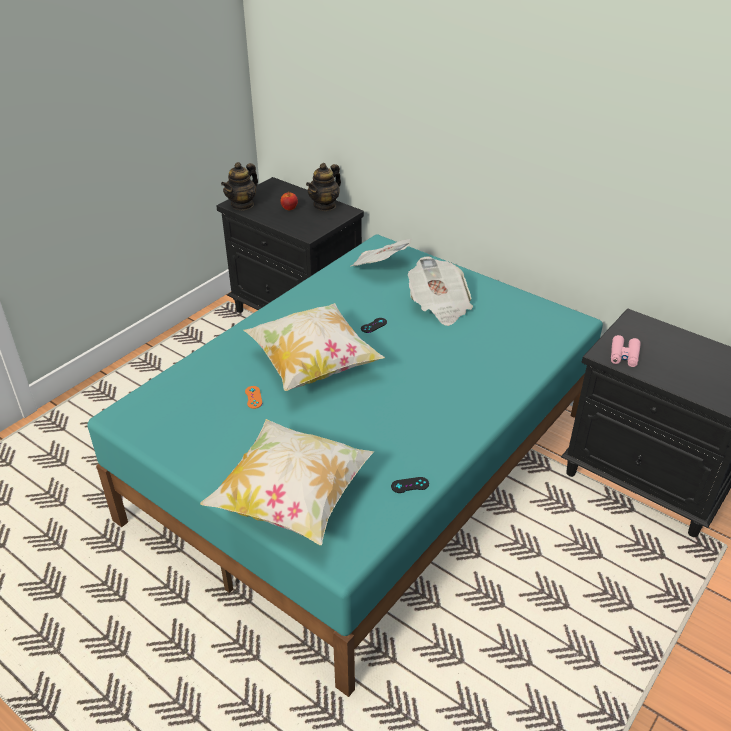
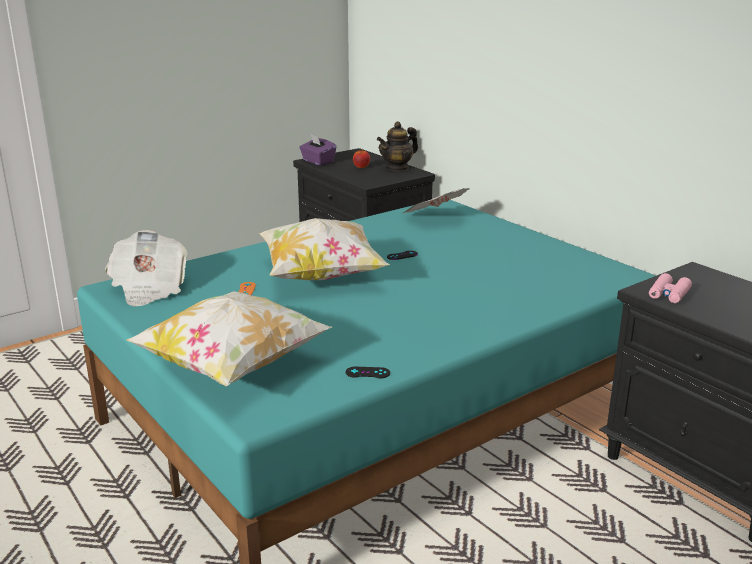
camera: 15 degrees right, 15 degrees down
teapot [221,162,258,210] -> purple tissue box [299,134,336,165]
newspaper [408,256,473,326] -> newspaper moved to [105,230,188,307]

